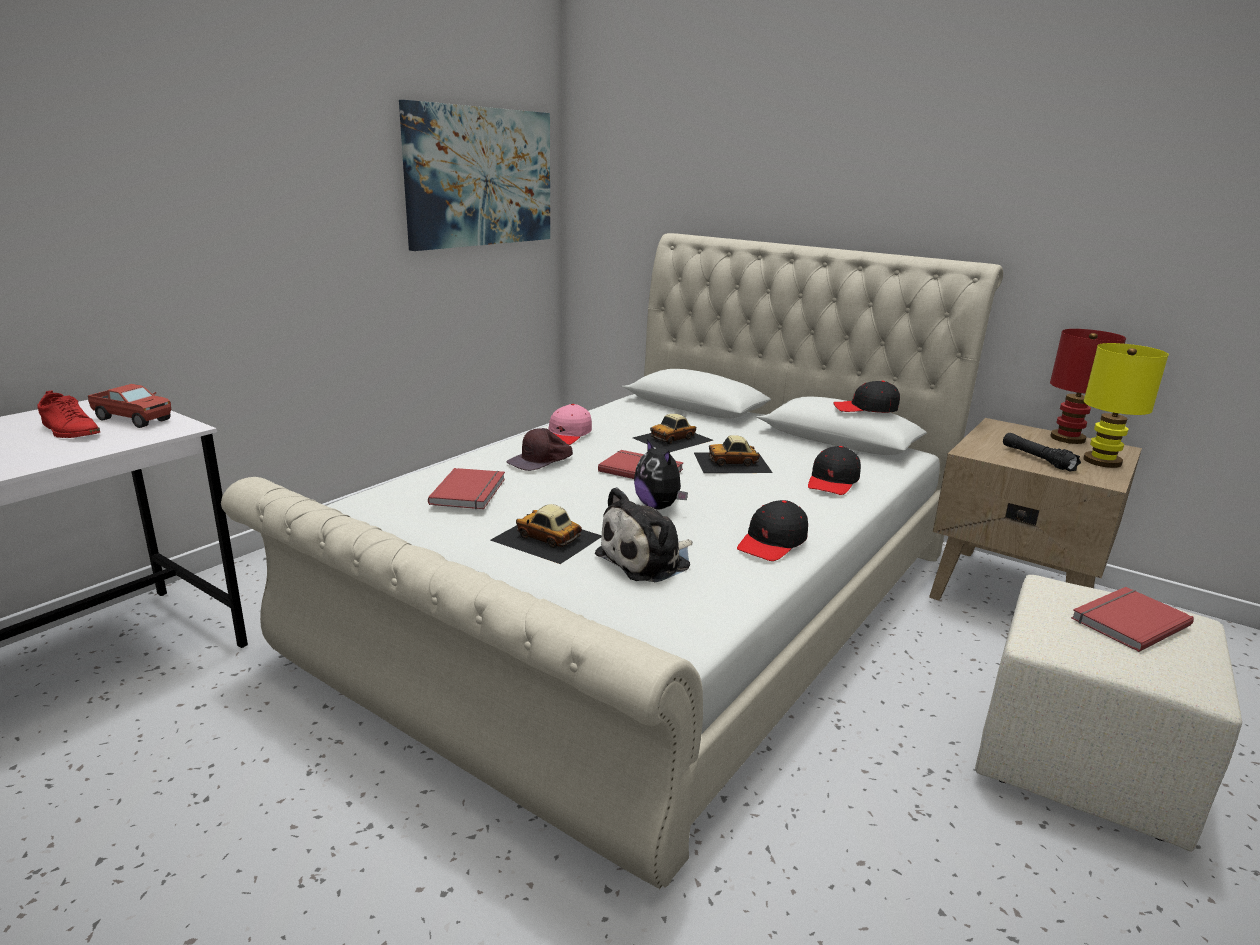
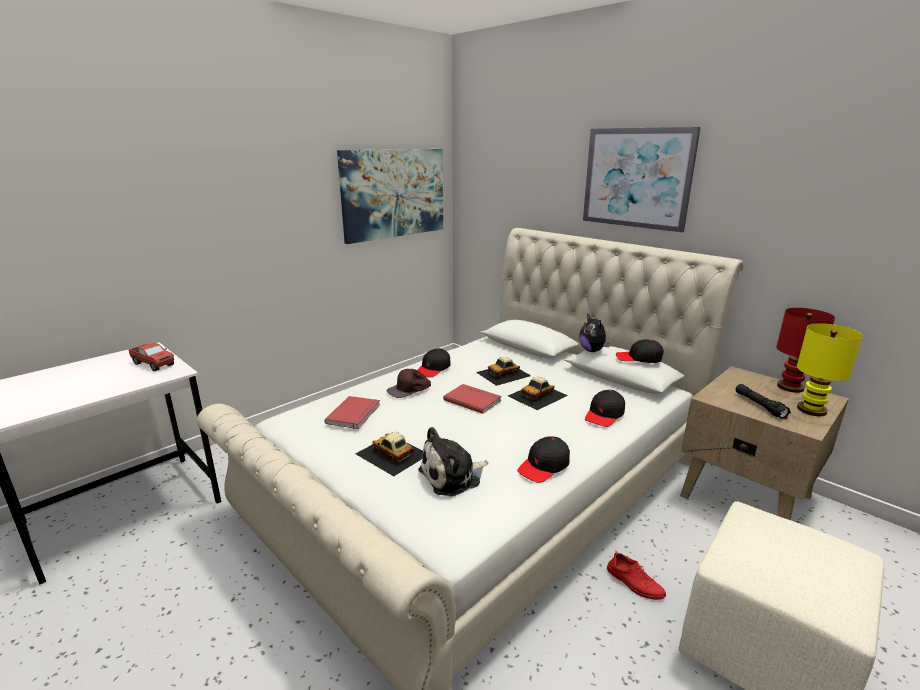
camera: 10 degrees right, 0 degrees up
red shoe [37,390,100,438] -> red shoe moved to [607,552,666,600]
pink cap [548,404,592,445] -> black cap [418,348,451,378]
plush toy [634,439,688,510] -> plush toy moved to [579,314,610,352]
toy car [694,435,773,473] -> toy car turned 45 degrees counterclockwise [508,377,568,410]
red book [1071,587,1194,652] -> none
none -> picture [583,127,701,232]

